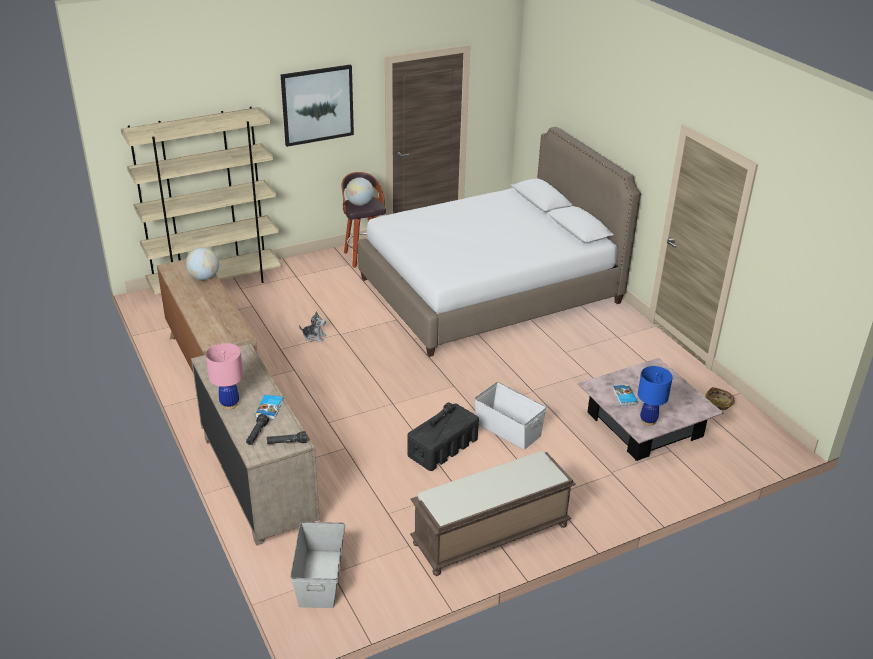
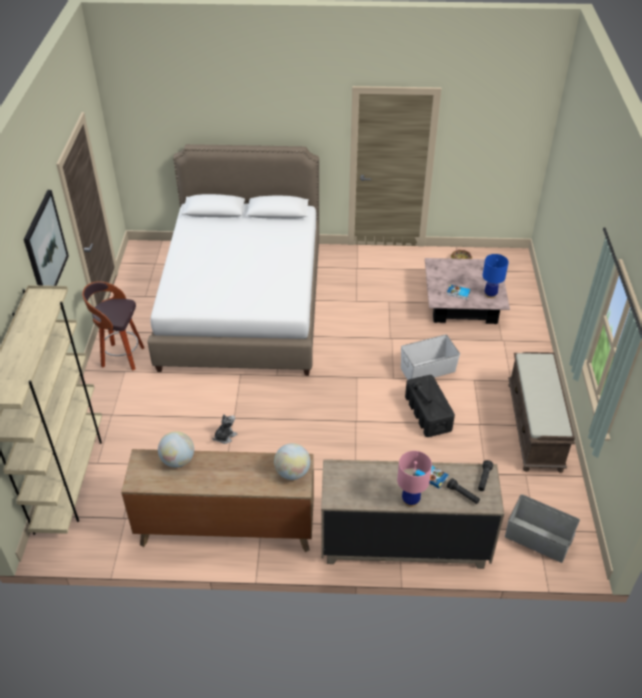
camera: 60 degrees left, 10 degrees up
globe [346,178,374,206] -> globe moved to [274,443,310,480]

